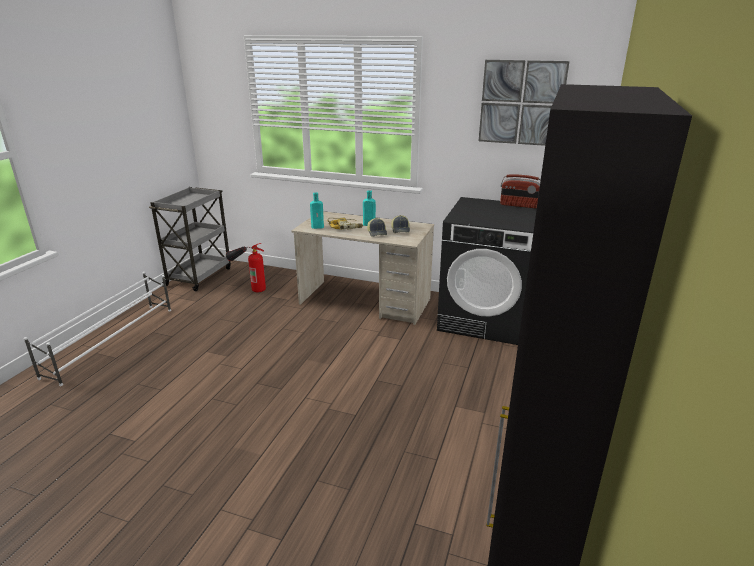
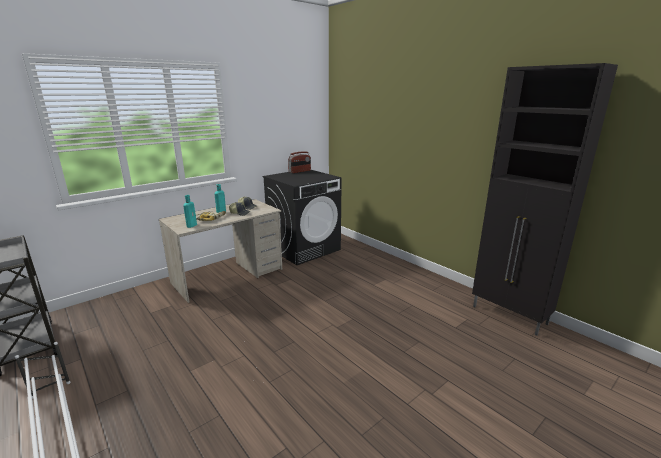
camera: 60 degrees left, 5 degrees down
fire extinguisher [226,243,266,292] -> none
picture [479,60,570,146] -> none

